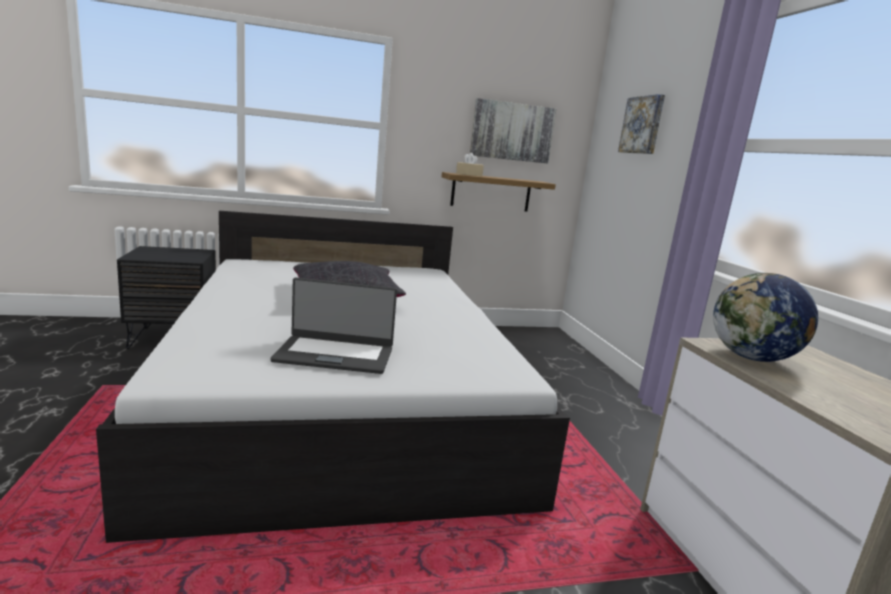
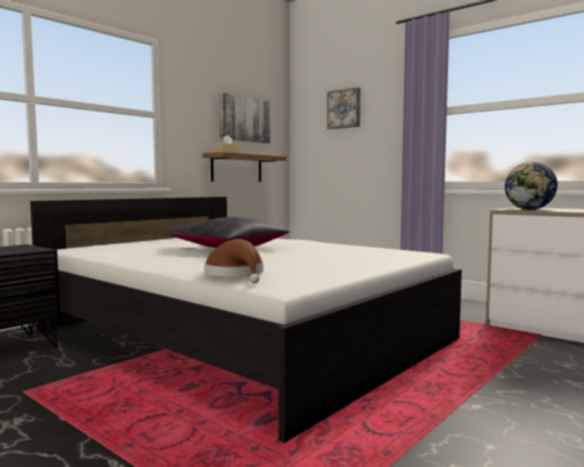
camera: 35 degrees left, 10 degrees down
laptop [270,277,397,374] -> none
none -> brown hat [205,239,264,283]

